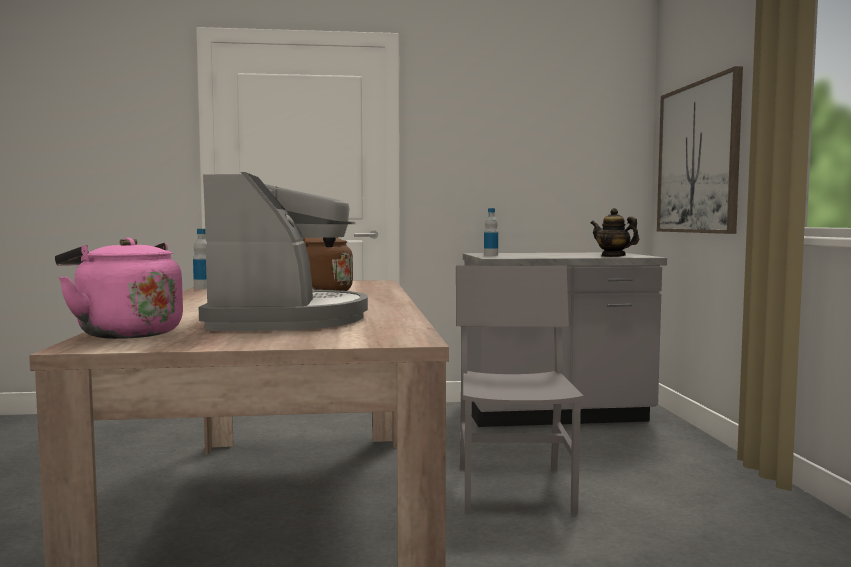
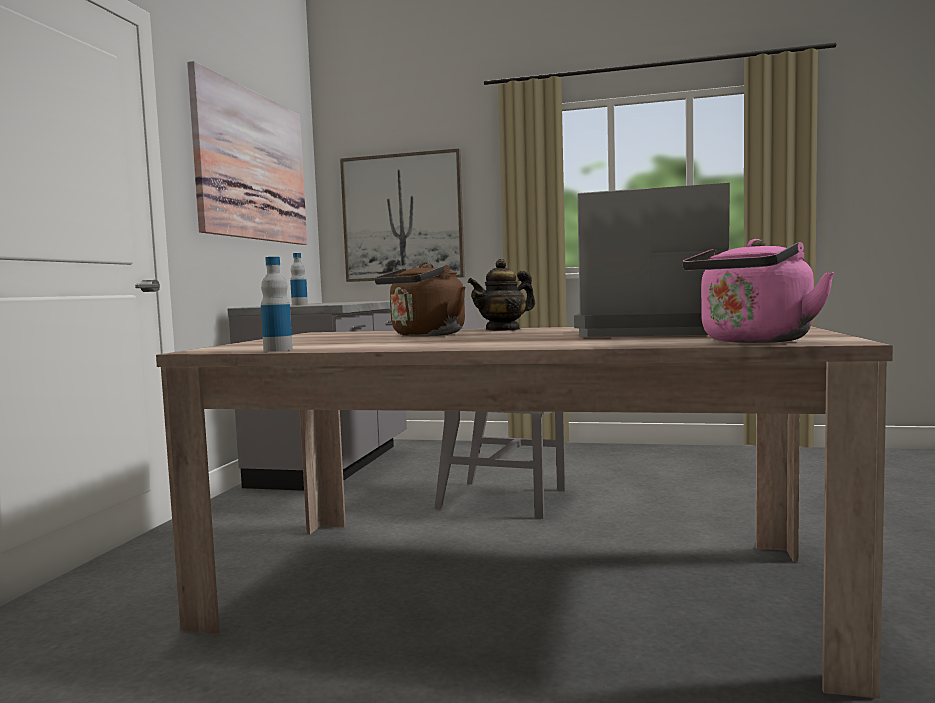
camera: 70 degrees left, 0 degrees up
teapot [591,208,639,257] -> teapot moved to [467,259,535,331]
none -> picture [187,61,307,245]

